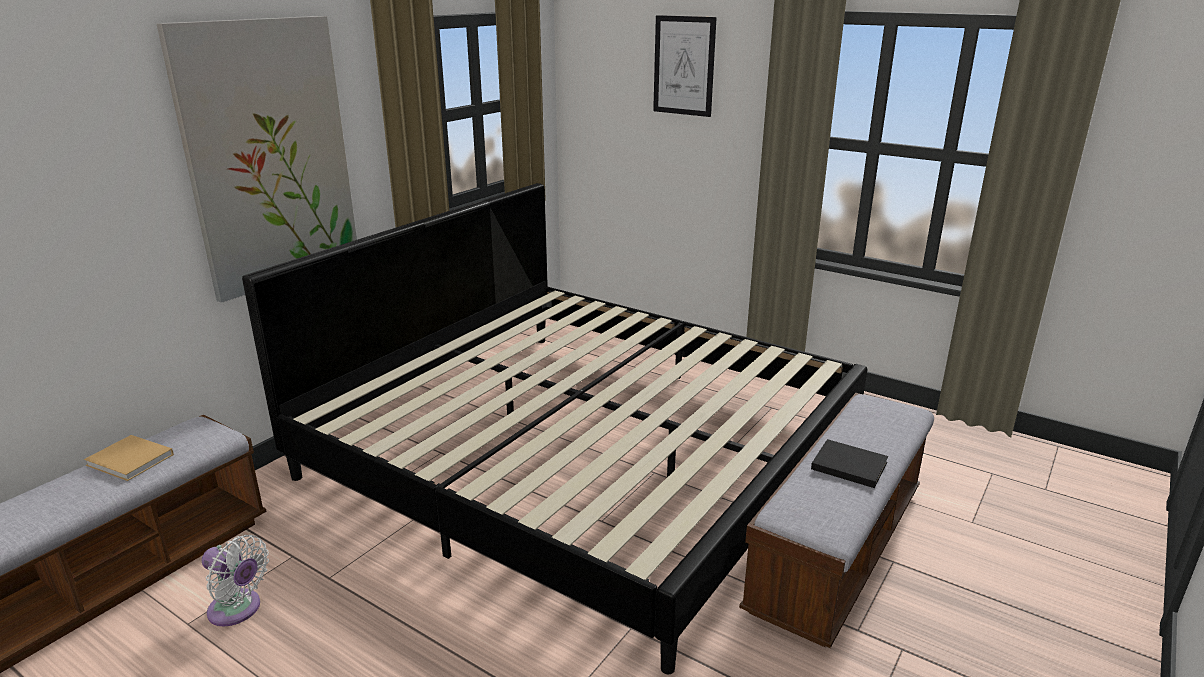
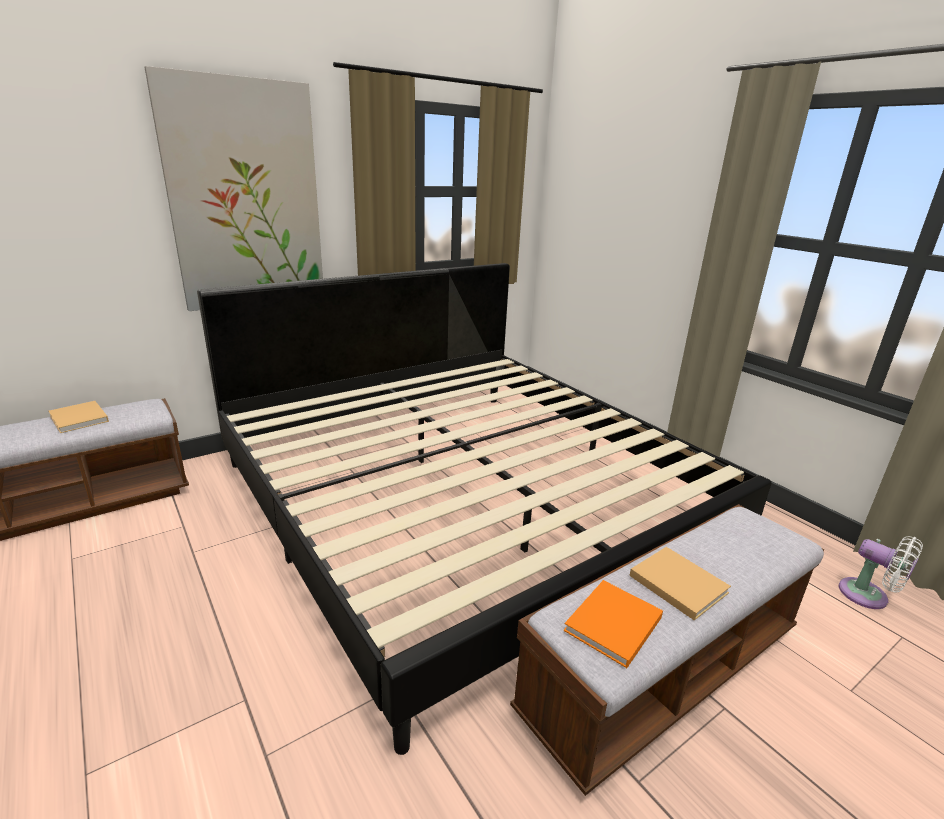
camera: 20 degrees right, 0 degrees up
white fan [202,535,269,626] -> white fan moved to [839,536,923,609]
picture [653,15,717,117] -> none
black book [811,439,888,488] -> beige book [629,547,731,620]
none -> orange book [564,580,663,668]

